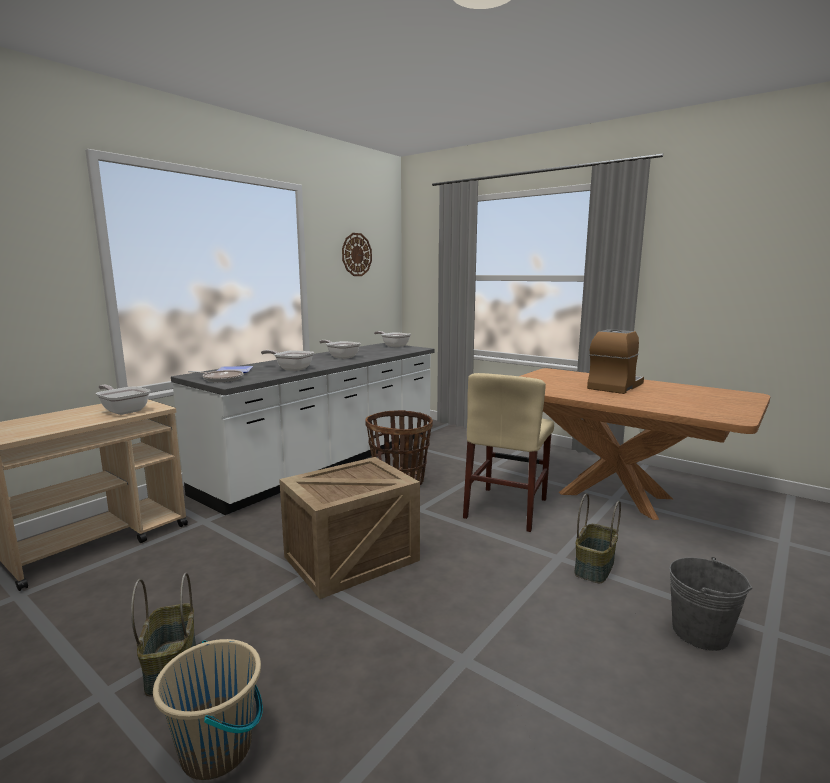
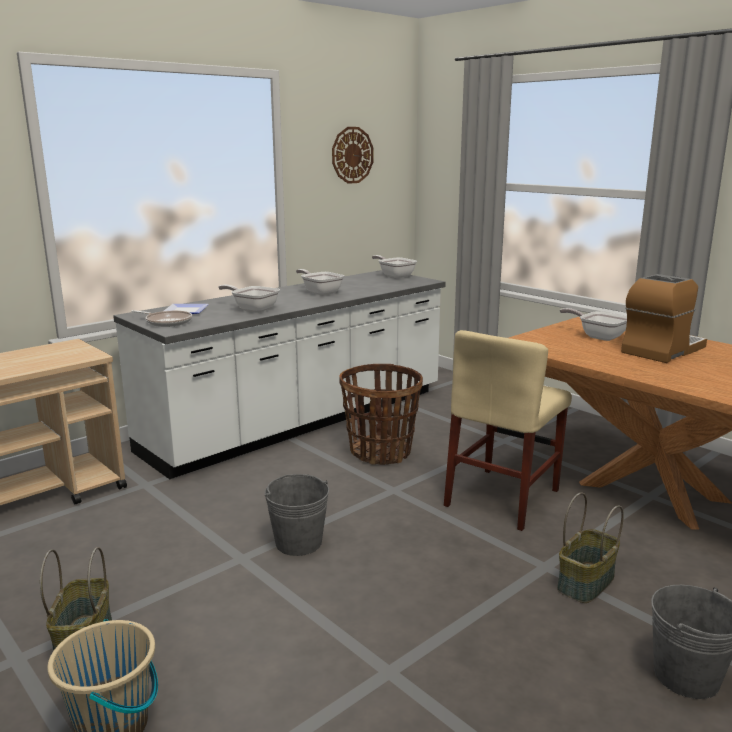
camera: 10 degrees right, 5 degrees up
frying pan [96,384,151,415] -> frying pan moved to [560,308,627,341]
crate [279,457,420,599] -> grey bucket [265,474,329,556]

